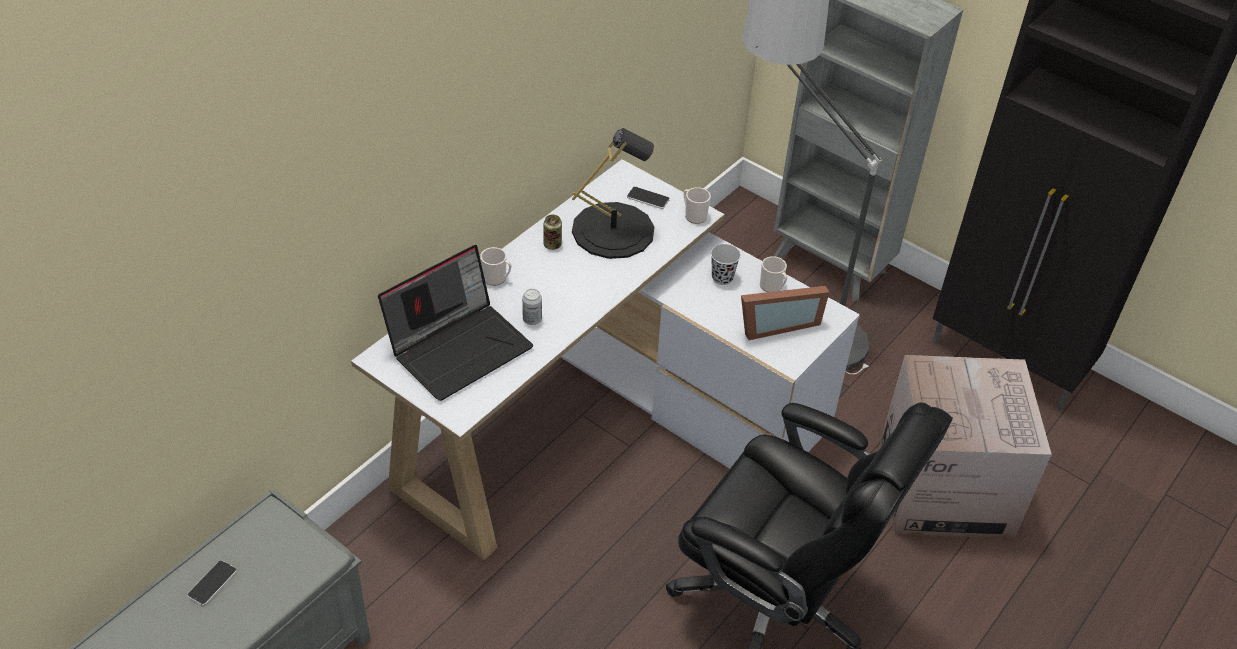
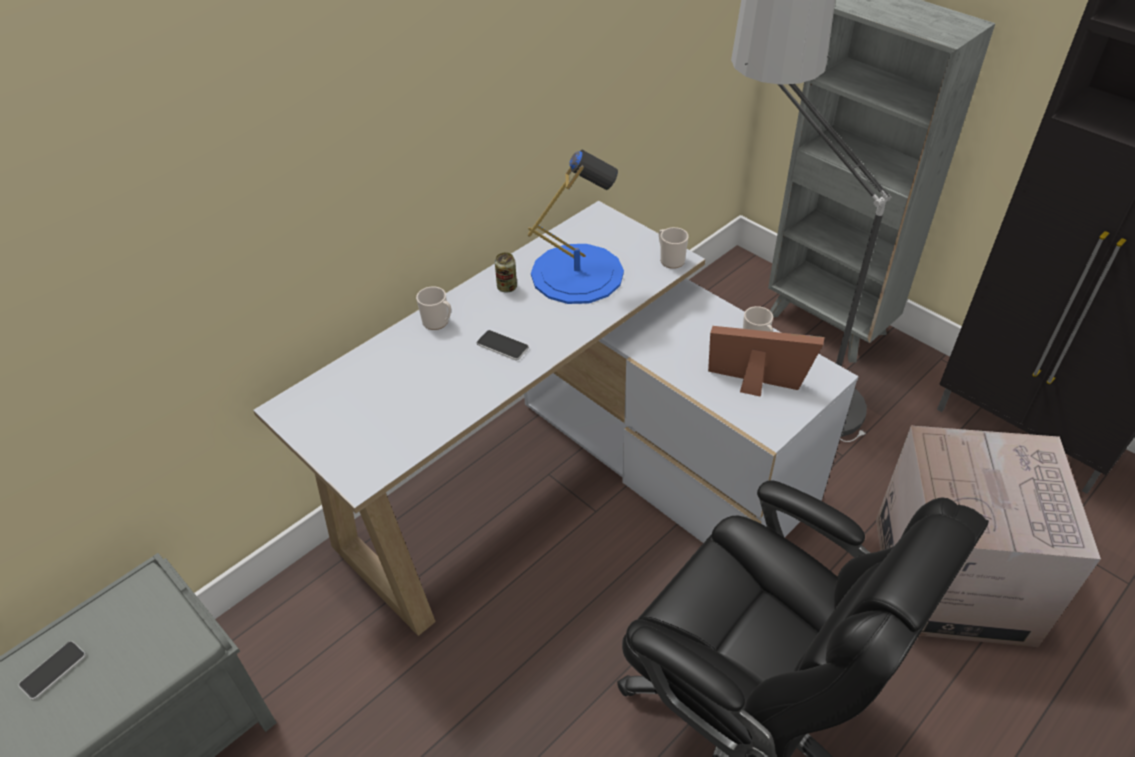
camera: 10 degrees right, 0 degrees up
laptop [378,245,533,401] -> none
can [522,289,542,325] -> none
black table lamp [572,128,654,259] -> blue table lamp [528,150,624,304]
phone [627,187,670,209] -> phone moved to [477,330,529,360]
black cup [711,244,741,285] -> none
picture frame [741,286,829,340] -> picture frame turned 150 degrees counterclockwise [708,326,825,397]

